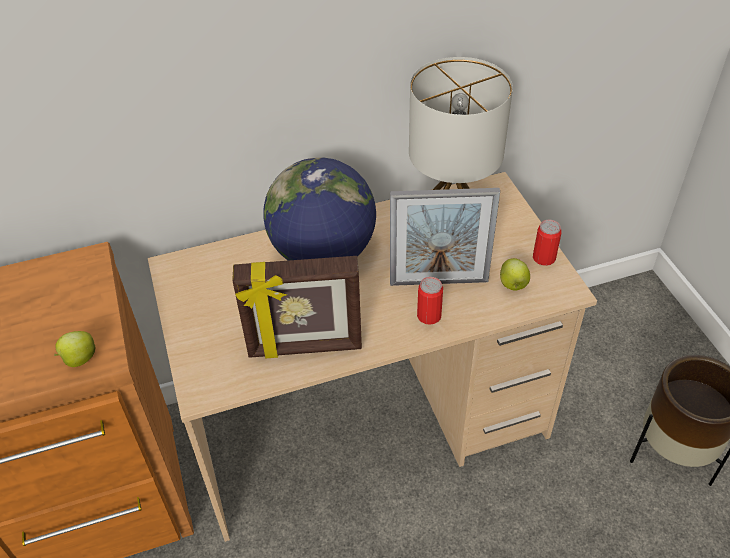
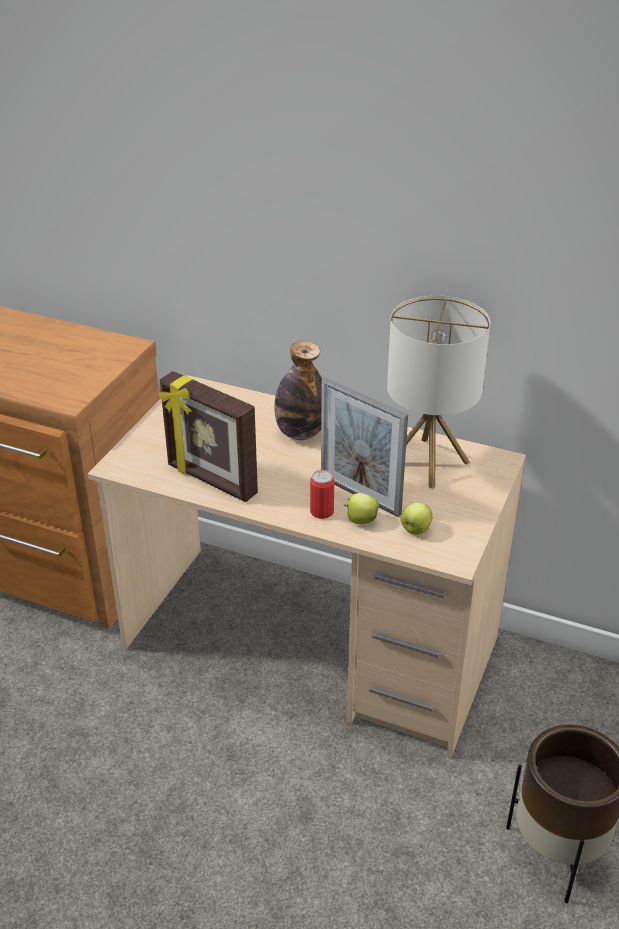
camera: 40 degrees right, 10 degrees down
apple [54,331,95,367] -> apple moved to [344,493,379,524]
globe [263,157,376,261] -> bottle [274,341,322,440]
can [533,220,562,266] -> none

